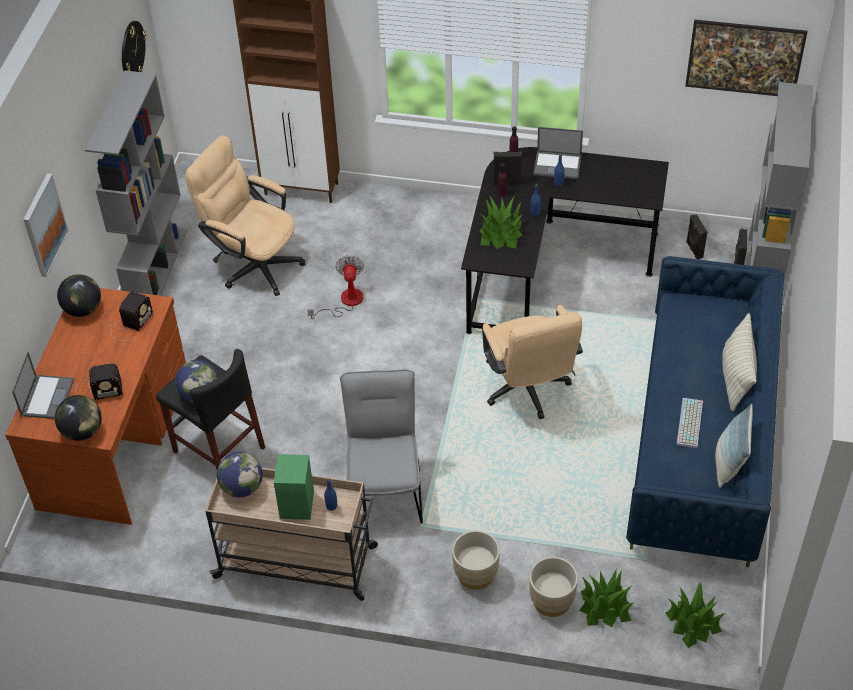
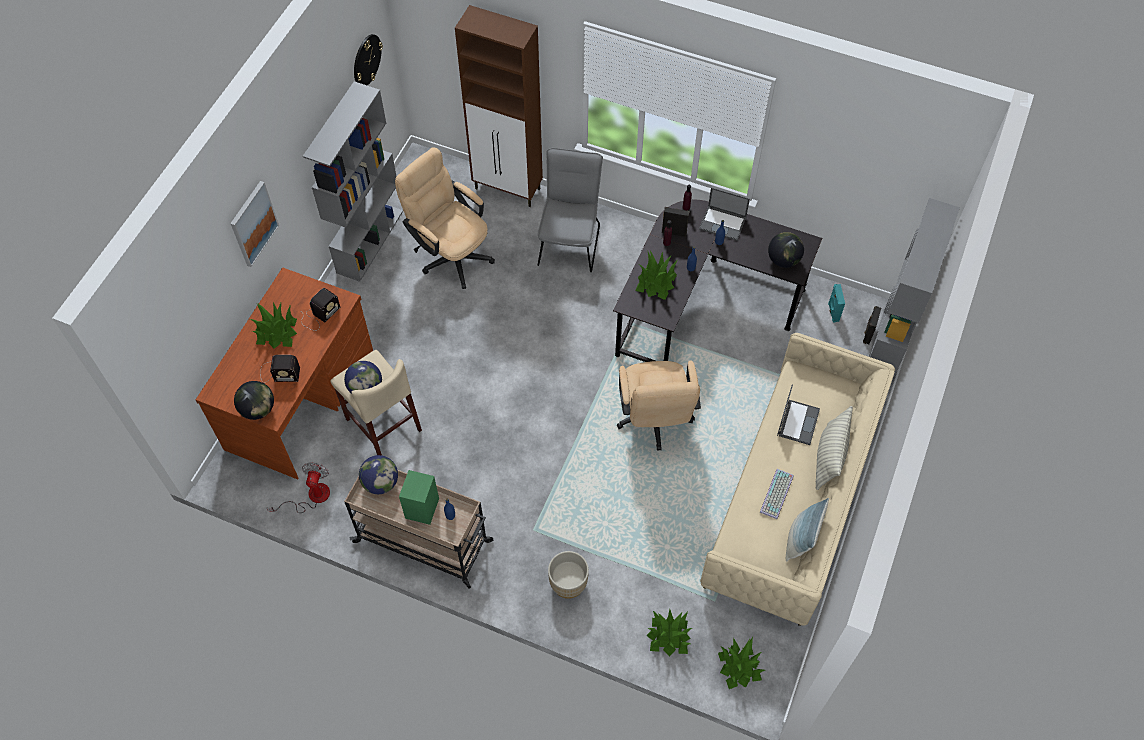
camera: 10 degrees right, 10 degrees up
laptop [12,352,74,419] -> laptop moved to [777,385,820,445]
globe [57,274,101,317] -> globe moved to [768,232,804,268]
black stool [156,349,265,469] -> beige stool [331,350,422,455]
fan [307,255,364,320] -> fan moved to [267,462,330,513]
grey chair [340,369,423,524] -> grey chair moved to [538,148,603,272]
beige planter [529,557,578,617] -> none
blue sofa [626,256,784,567] -> beige sofa [700,333,895,626]
picture [685,20,807,96] -> none
black speaker [686,214,707,260] -> turquoise speaker [828,284,845,323]
none -> potted plant [250,302,297,349]

